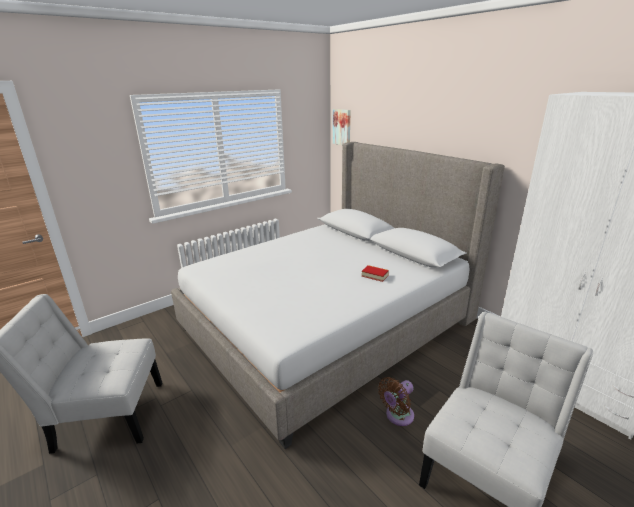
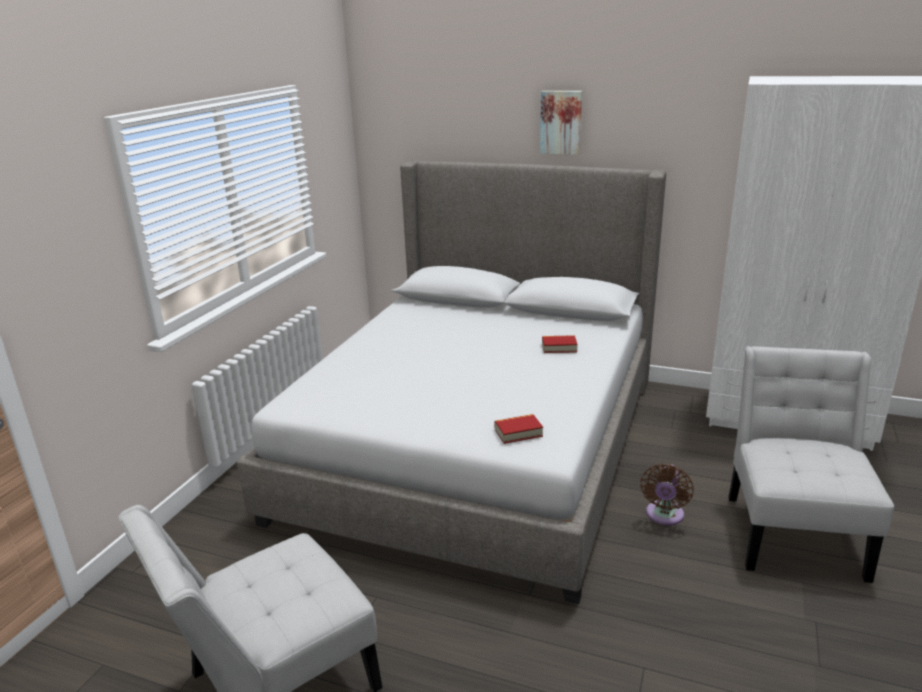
camera: 30 degrees left, 0 degrees up
picture [333,109,351,145] -> picture moved to [540,91,582,155]
none -> book [495,414,543,444]

